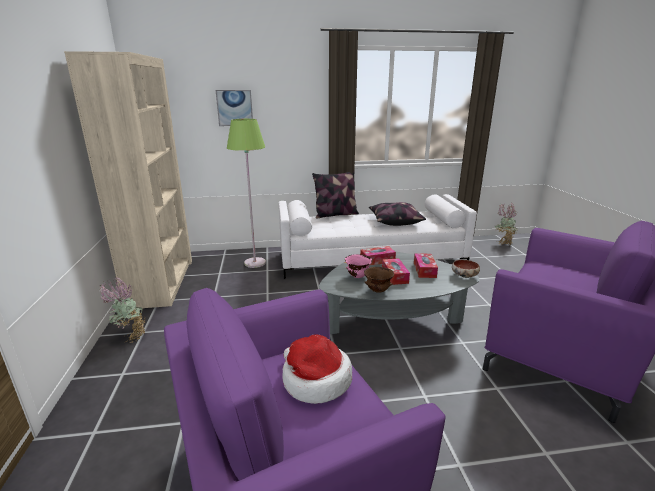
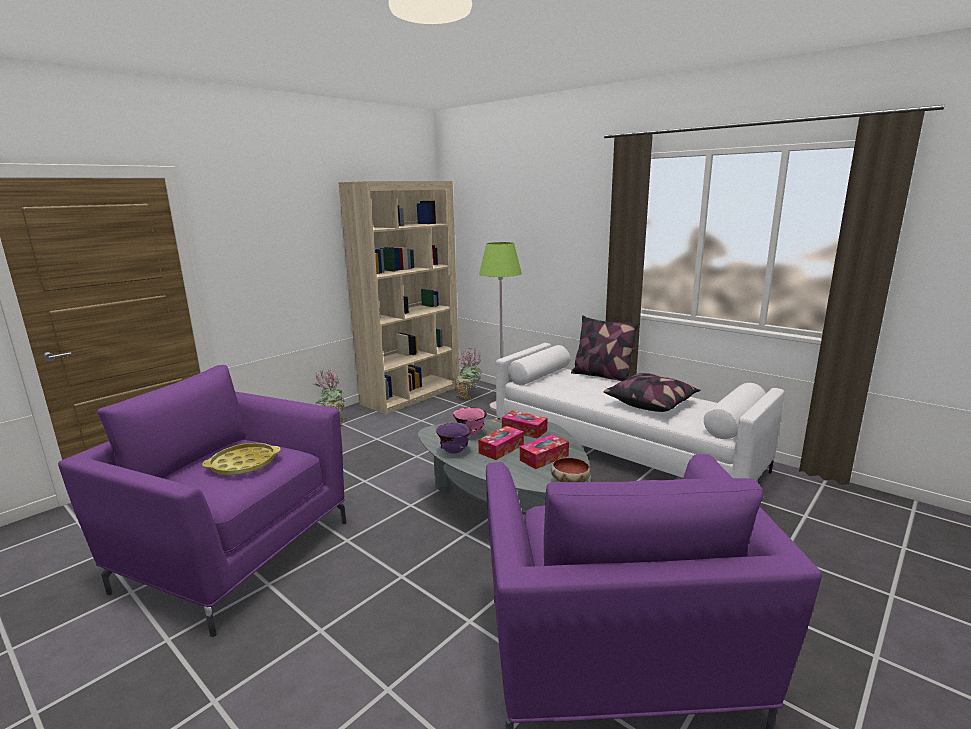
camera: 50 degrees right, 5 degrees down
picture [215,90,253,126] -> none
hat [282,334,352,404] -> yellow tray [202,443,281,476]
brown bowl [364,267,394,293] -> purple bowl [436,423,472,454]
potted plant [495,204,517,245] -> potted plant moved to [452,348,482,401]

